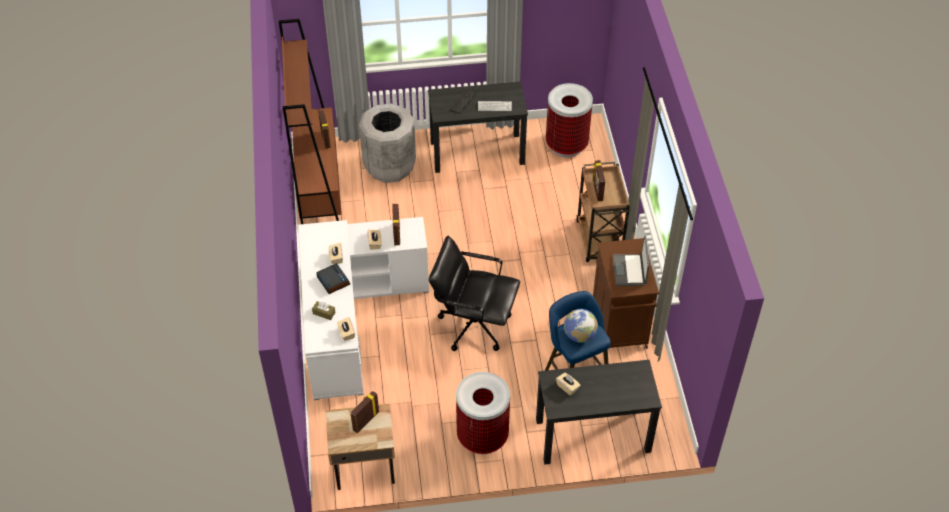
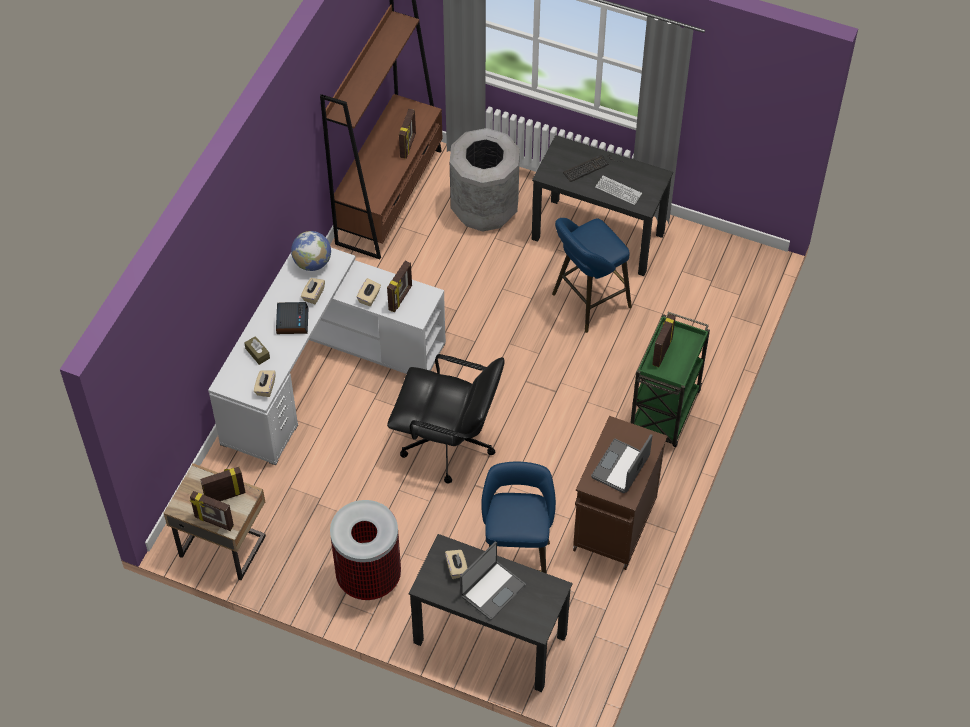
camera: 30 degrees right, 5 degrees up
black office chair [429,236,520,351] -> black office chair turned 150 degrees clockwise [387,354,505,483]
trash can [546,83,593,157] -> none
globe [564,309,598,343] -> globe moved to [291,231,331,271]
brown cart [576,162,630,262] -> green cart [630,312,710,447]
none -> picture frame [190,491,234,531]
none -> laptop [460,541,526,620]
none -> blue stool [552,218,632,333]

